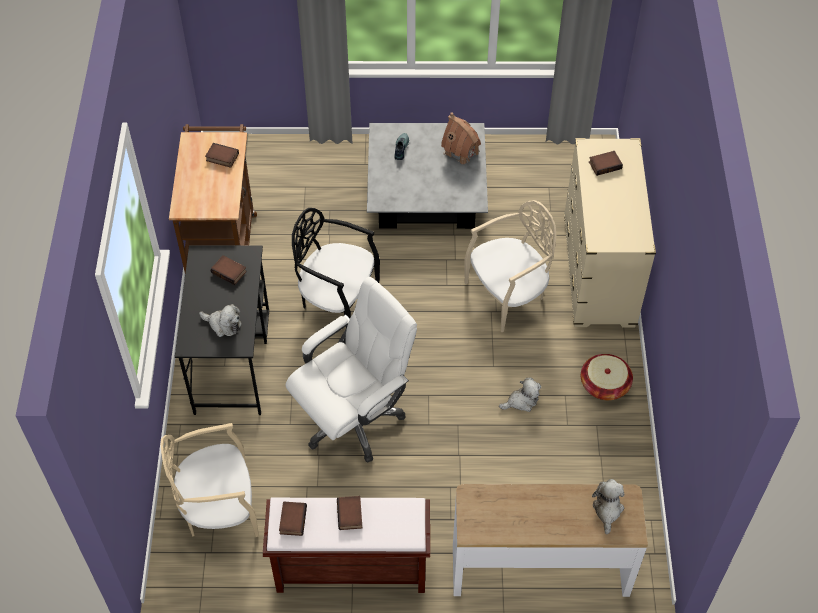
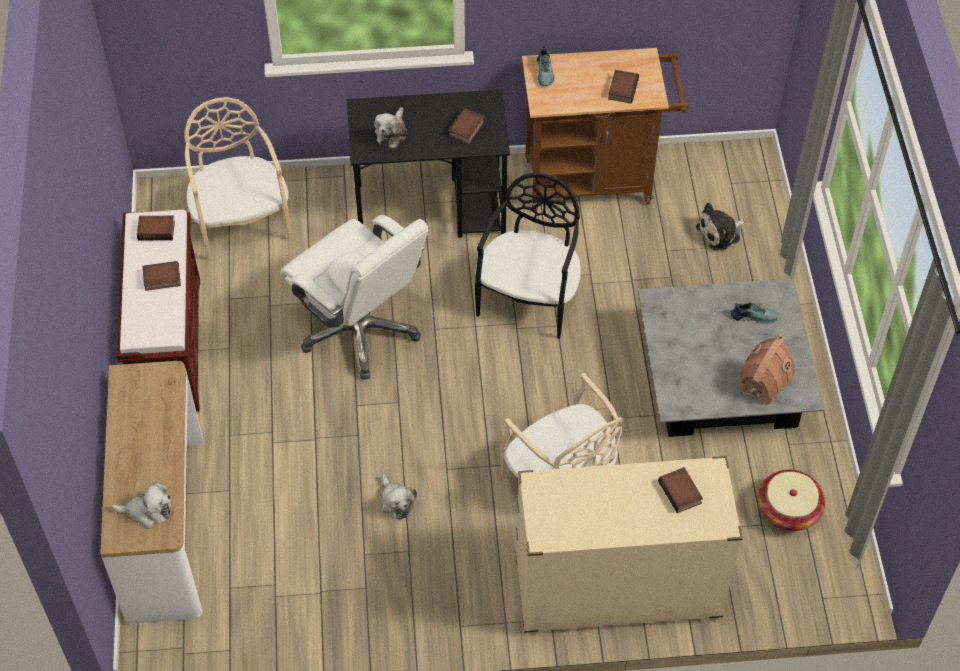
camera: 85 degrees right, 0 degrees up
basket [581,354,633,400] -> basket moved to [758,470,825,531]
none -> shoe [537,45,555,86]
none -> plush toy [696,203,745,251]

